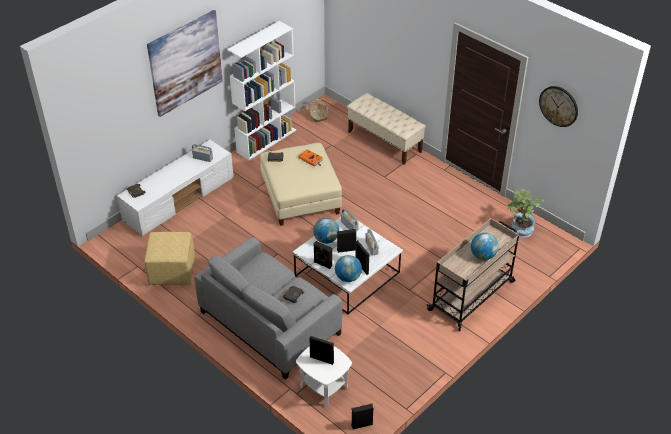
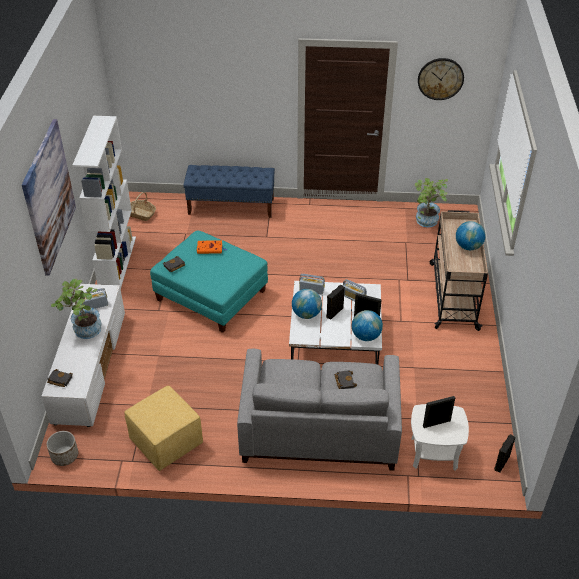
camera: 40 degrees left, 0 degrees up
beige ottoman [260,143,342,226] -> turquoise ottoman [150,231,268,333]
black speaker [313,241,332,269] -> none
beige bench [347,93,426,165] -> blue bench [183,165,275,218]
none -> planter [47,431,78,466]
none -> potted plant [51,279,102,339]

